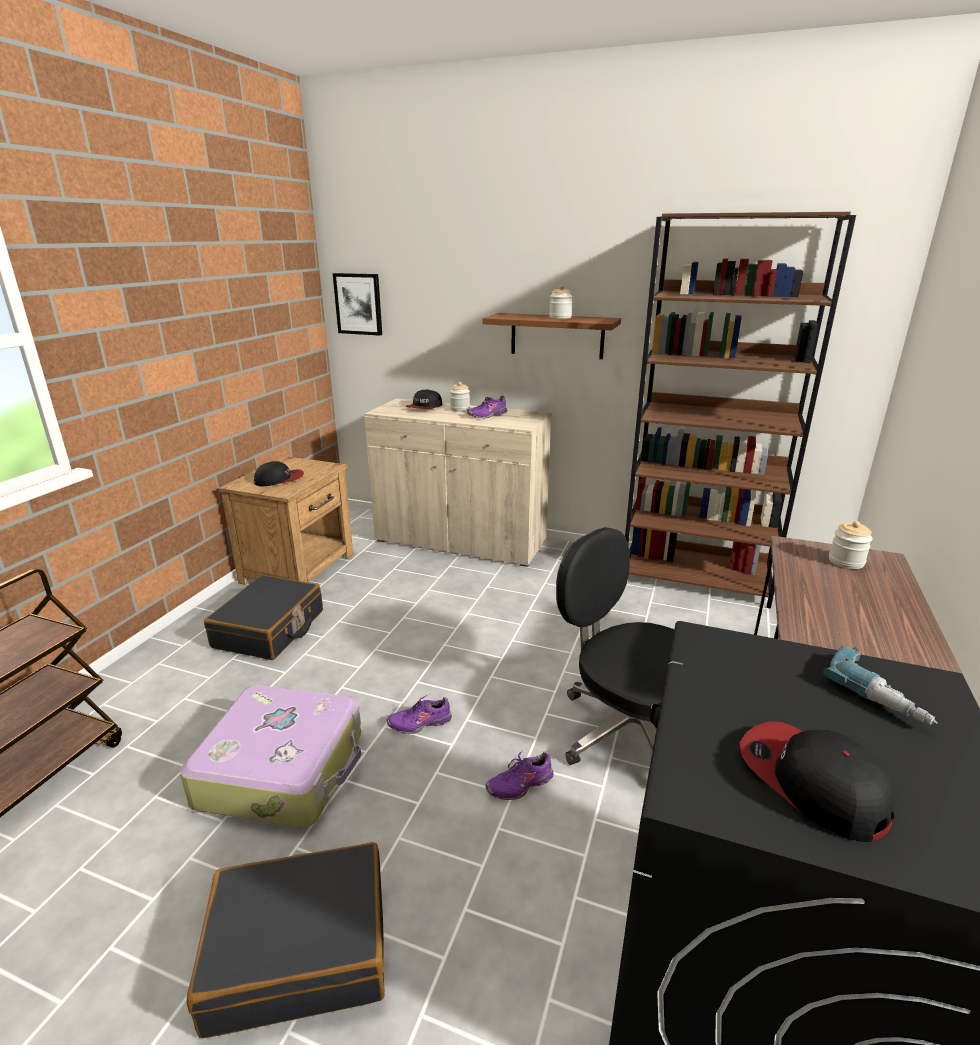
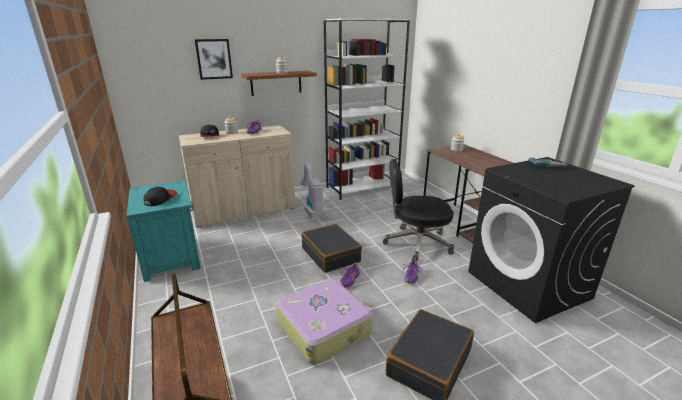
camera: 45 degrees left, 0 degrees up
black suitcase [204,575,323,660] -> black suitcase moved to [301,224,362,273]
brown nightstand [218,456,353,585] -> turquoise nightstand [126,180,201,282]
picture [333,273,382,336] -> picture moved to [195,39,233,80]
brown bookcase [625,212,856,609] -> white bookcase [324,18,410,200]
cap [740,721,894,842] -> none
none -> vacuum cleaner [300,163,328,219]

